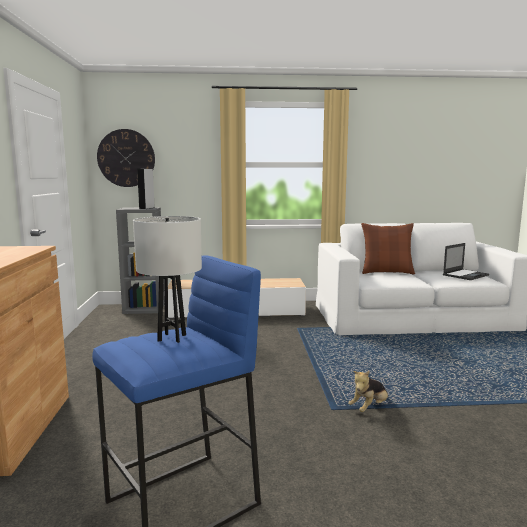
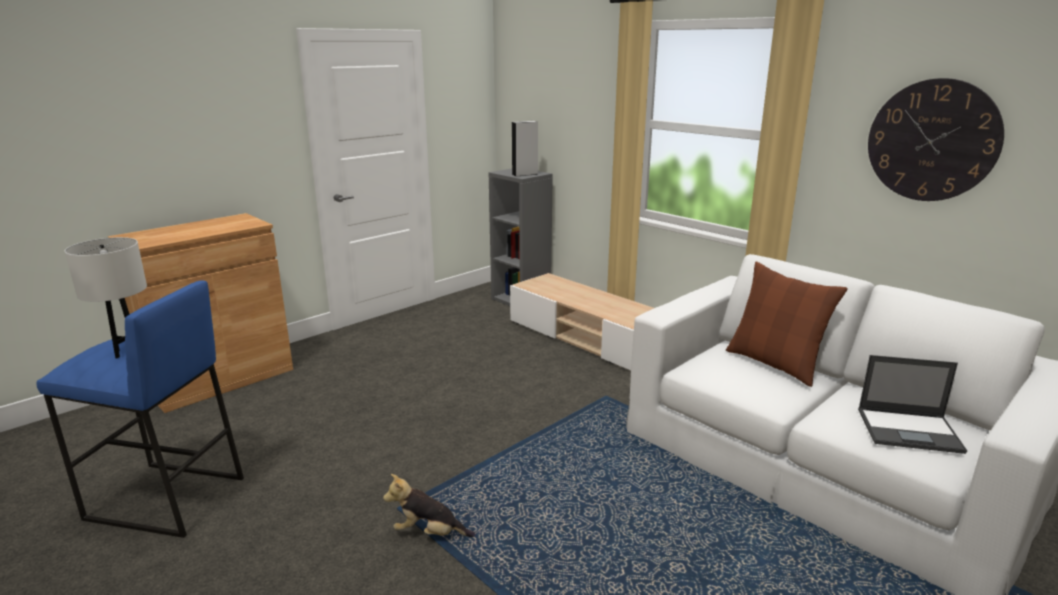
camera: 50 degrees right, 10 degrees up
wall clock [97,129,155,187] -> wall clock moved to [868,78,1004,201]

